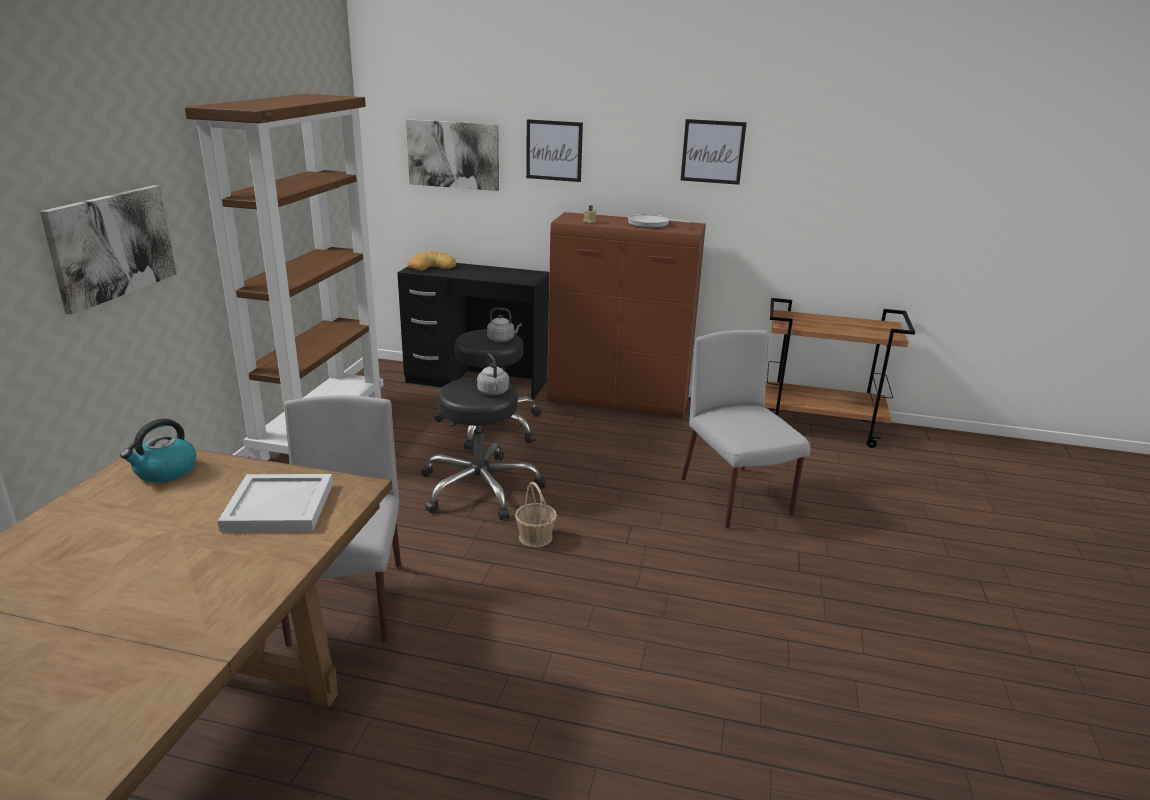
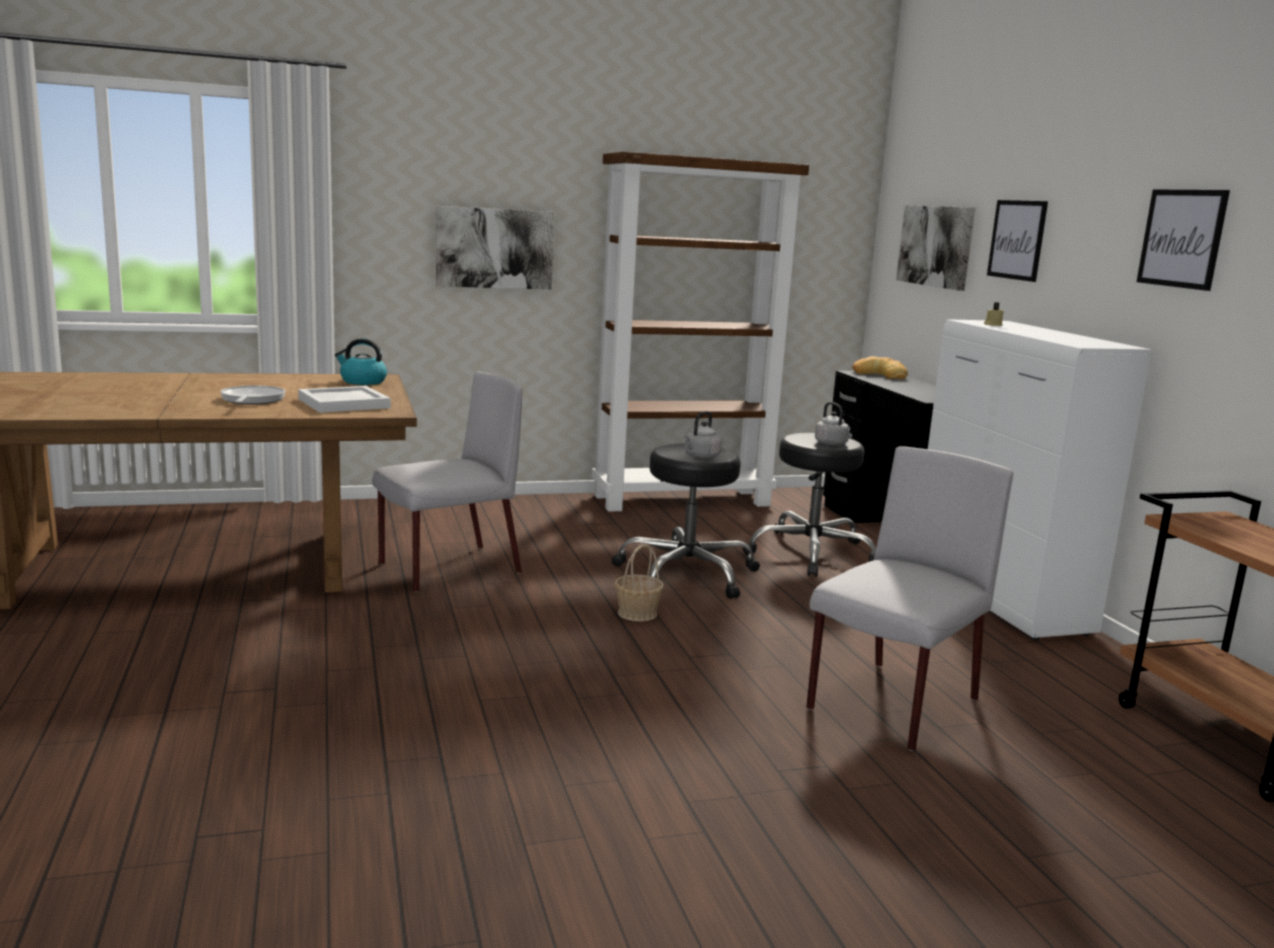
camera: 60 degrees right, 10 degrees down
brown cabinet [547,212,706,418] -> white cabinet [928,319,1152,640]
frying pan [628,214,691,228] -> frying pan moved to [220,385,285,405]

